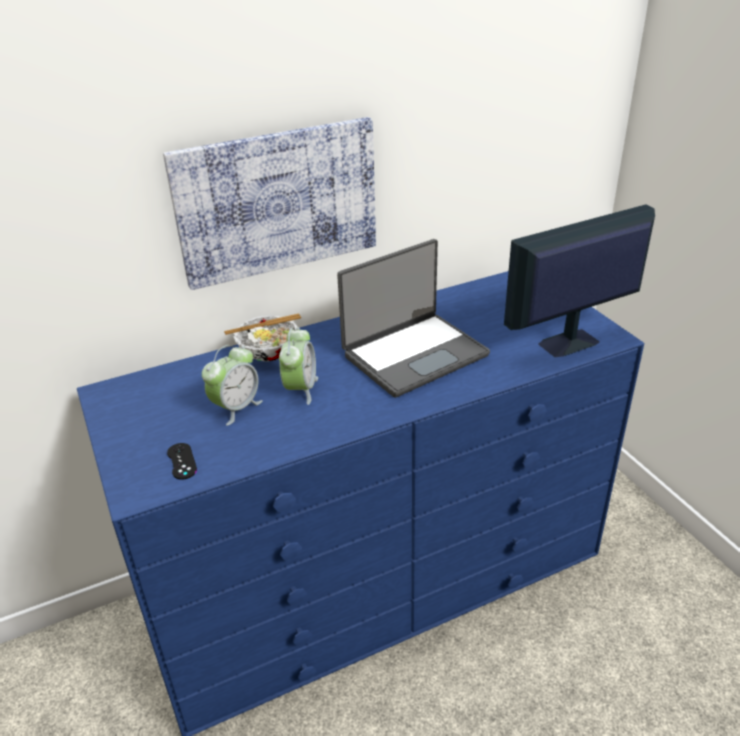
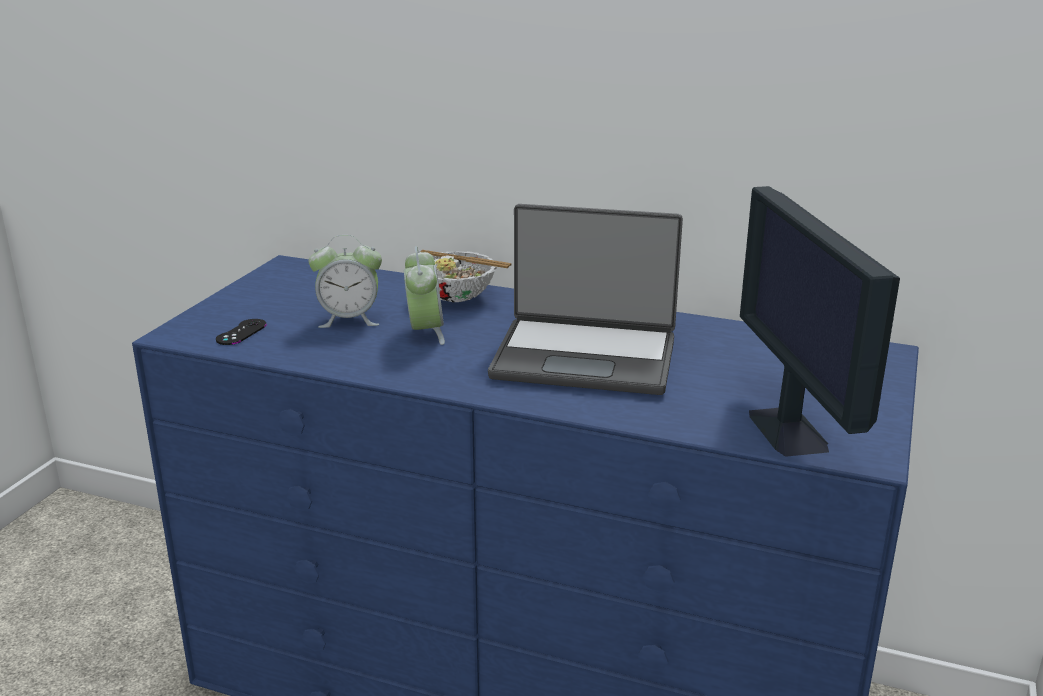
camera: 45 degrees right, 10 degrees down
picture [163,117,376,290] -> none
alarm clock [279,327,318,405] -> alarm clock turned 60 degrees counterclockwise [404,246,445,345]
monitor [504,204,655,357] -> monitor turned 120 degrees counterclockwise [740,186,900,457]

